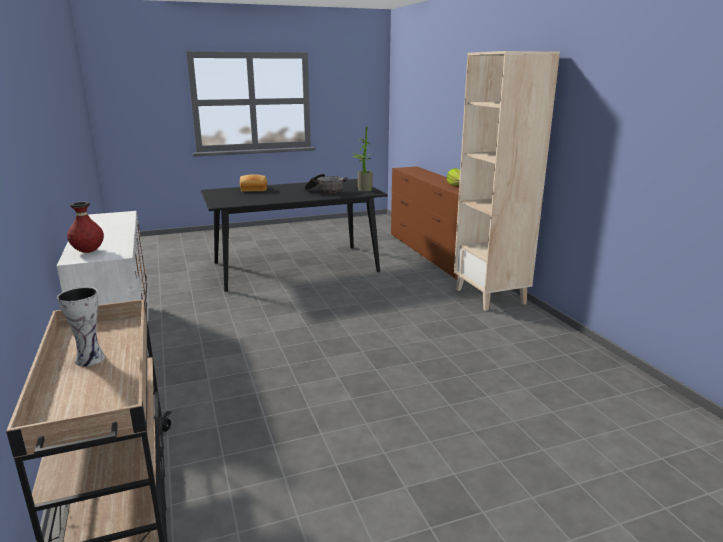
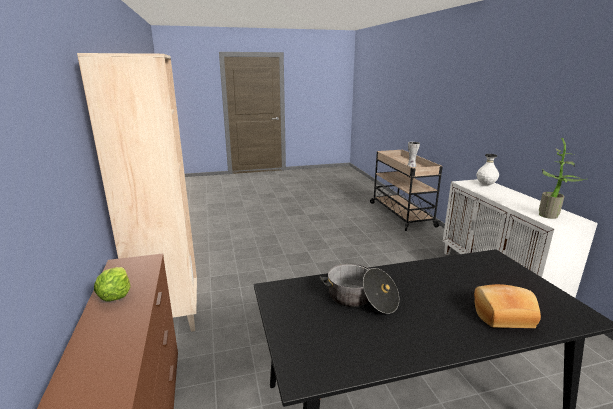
camera: 175 degrees left, 0 degrees up
red vase [67,202,104,253] -> white vase [477,154,499,185]
potted plant [351,126,373,192] -> potted plant moved to [539,138,586,219]

